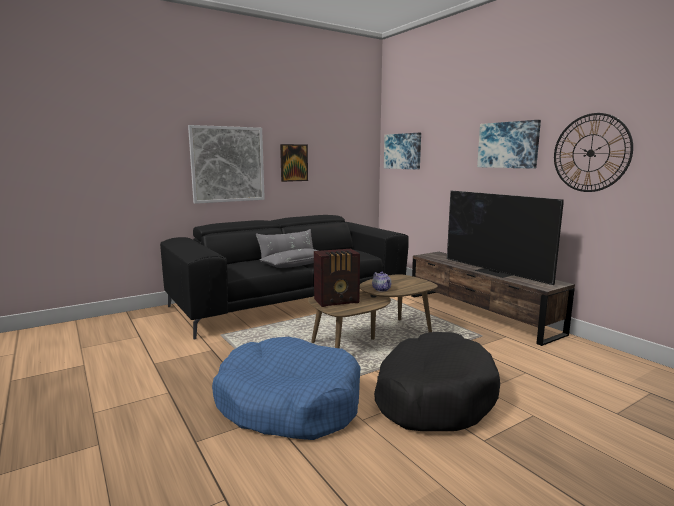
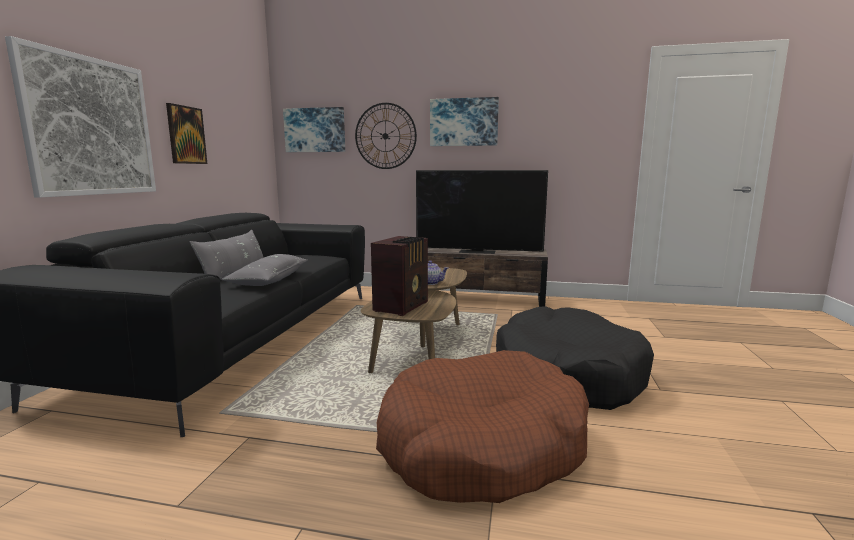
camera: 45 degrees left, 0 degrees up
blue dog bed [212,337,361,440] -> brown dog bed [376,350,589,503]
wall clock [554,113,633,192] -> wall clock moved to [355,103,417,169]

